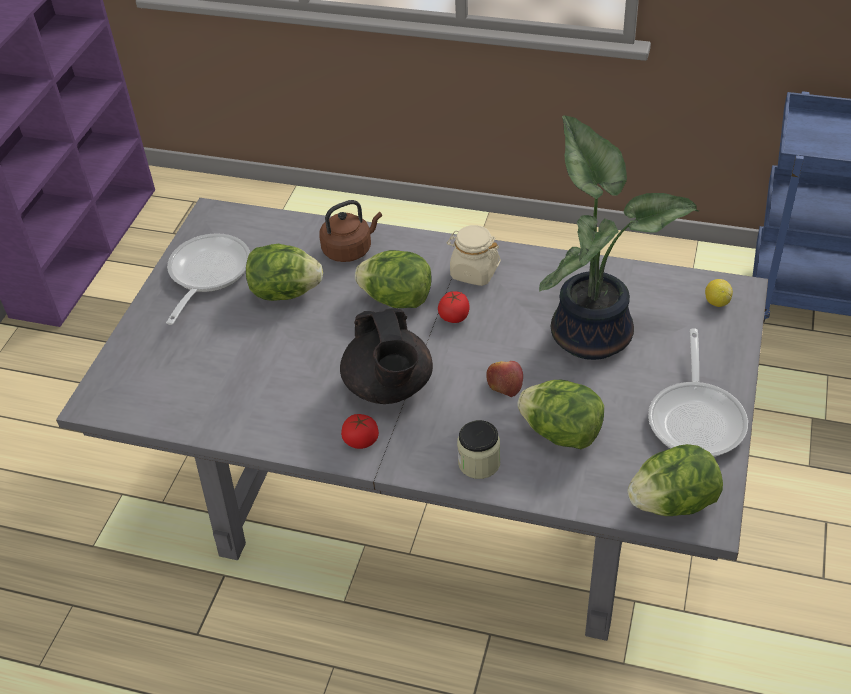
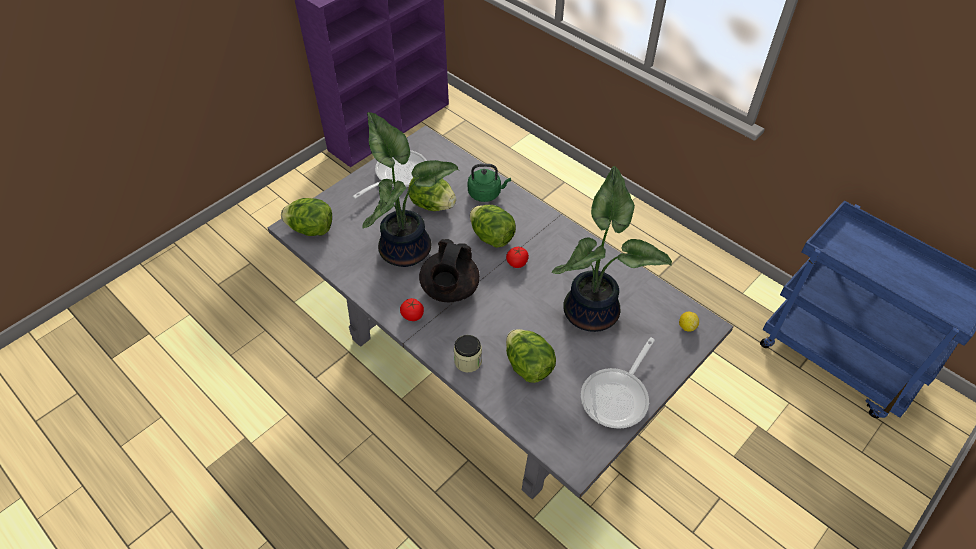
camera: 25 degrees right, 5 degrees up
brown kettle [320,200,382,262] -> green kettle [468,164,511,202]
beige jar [447,225,501,286] -> none
apple [486,361,523,397] -> none
lettuce [628,444,723,516] -> lettuce moved to [281,198,332,236]
none -> potted plant [363,112,458,267]

